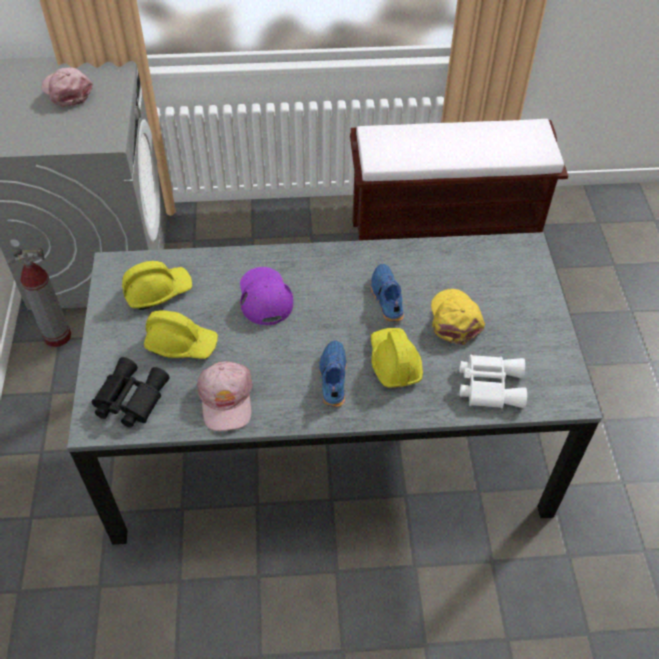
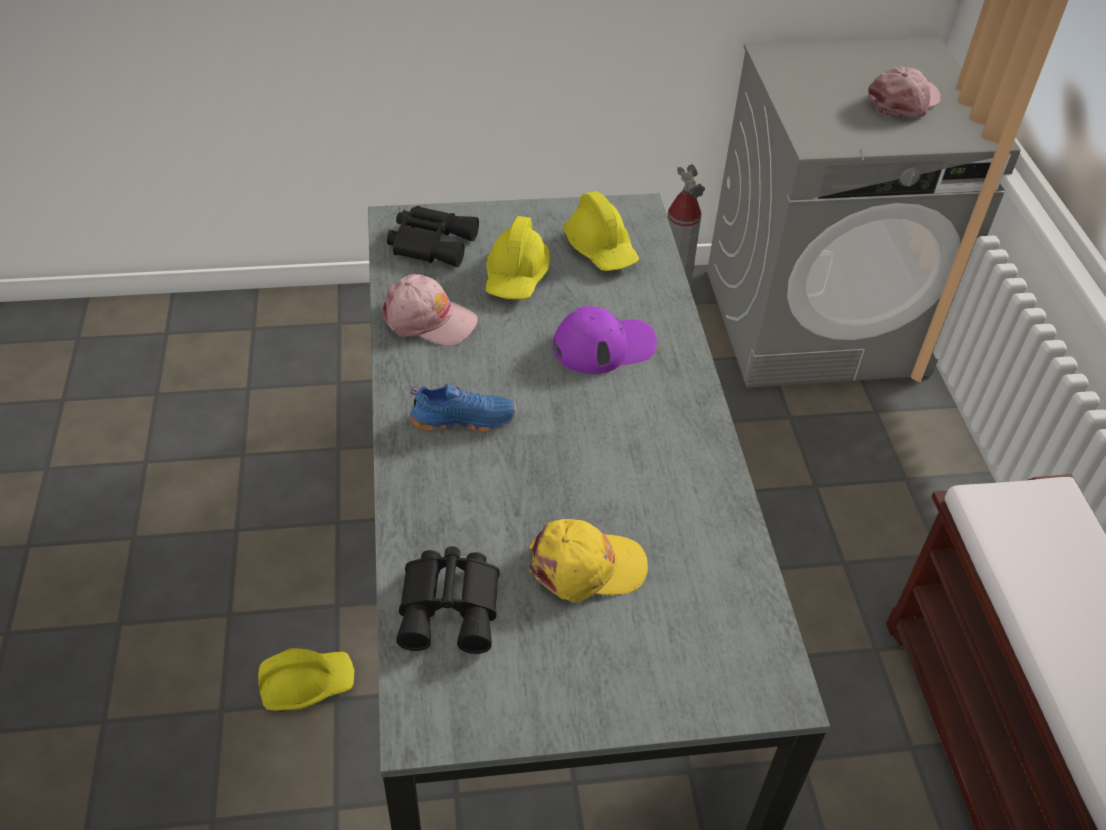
camera: 85 degrees right, 5 degrees down
pink cap [197,361,253,431] -> pink cap turned 150 degrees counterclockwise [381,274,478,346]
blue shoe [371,264,404,322] -> none
yellow hard hat [371,328,423,388] -> yellow hard hat moved to [258,648,354,712]
white binoculars [460,354,527,408] -> black binoculars [396,546,500,654]

